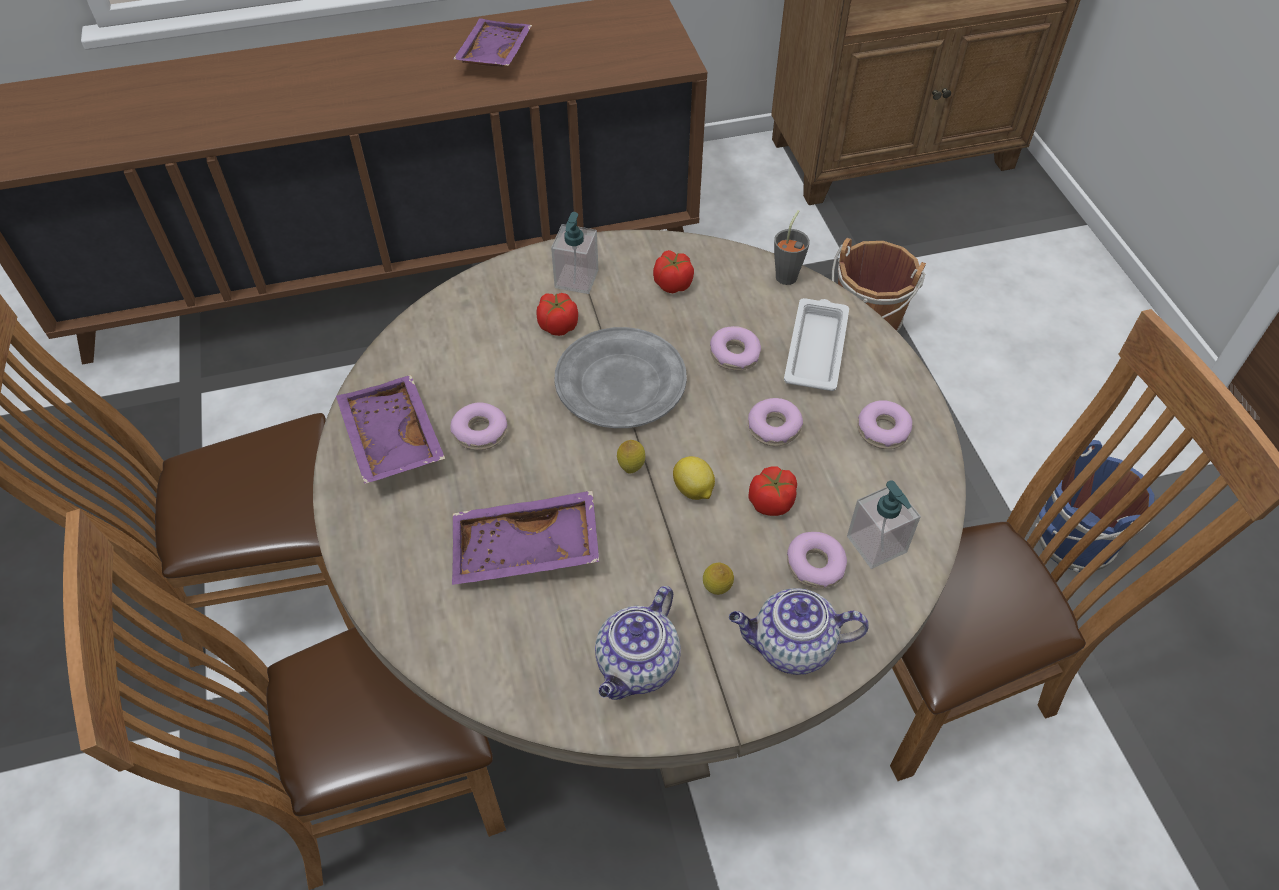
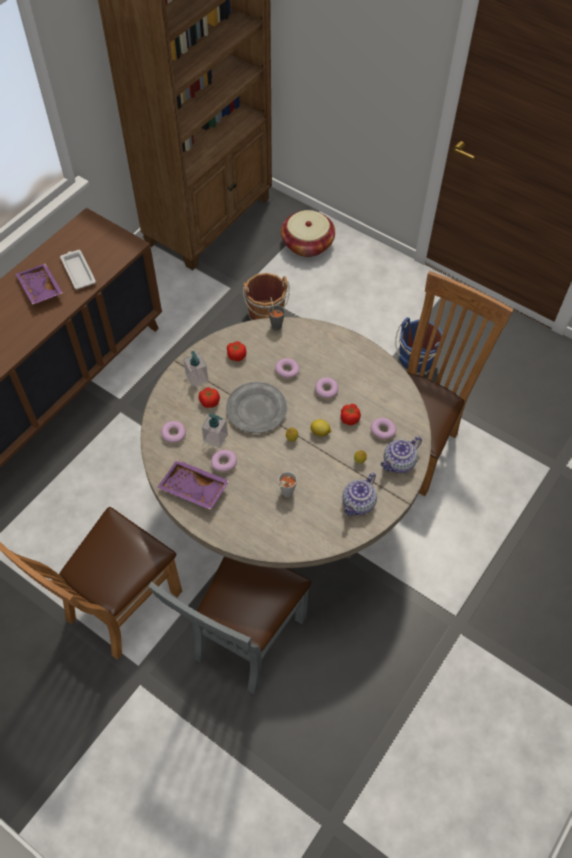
camera: 40 degrees left, 5 degrees up
brown chair [63,509,506,890] -> grey chair [148,556,312,694]
purple tray [452,490,599,585] -> grey cup [278,471,297,497]
teapot [595,586,681,700] -> teapot turned 45 degrees clockwise [342,473,377,516]
white tray [784,298,849,391] -> white tray moved to [60,250,96,290]
soap dispenser [847,481,921,569] -> soap dispenser moved to [202,413,228,448]
donut [857,400,912,449] -> donut moved to [161,421,186,444]
none -> basket [281,210,335,257]

